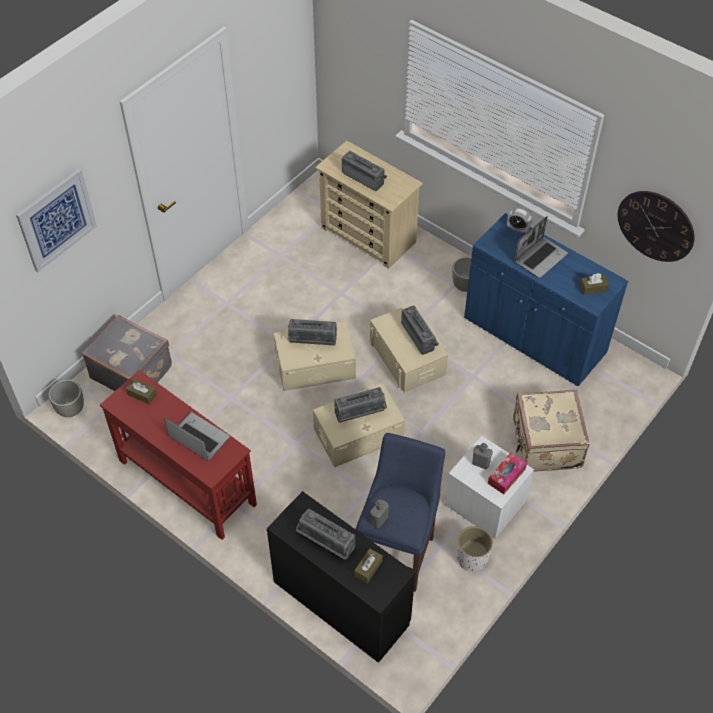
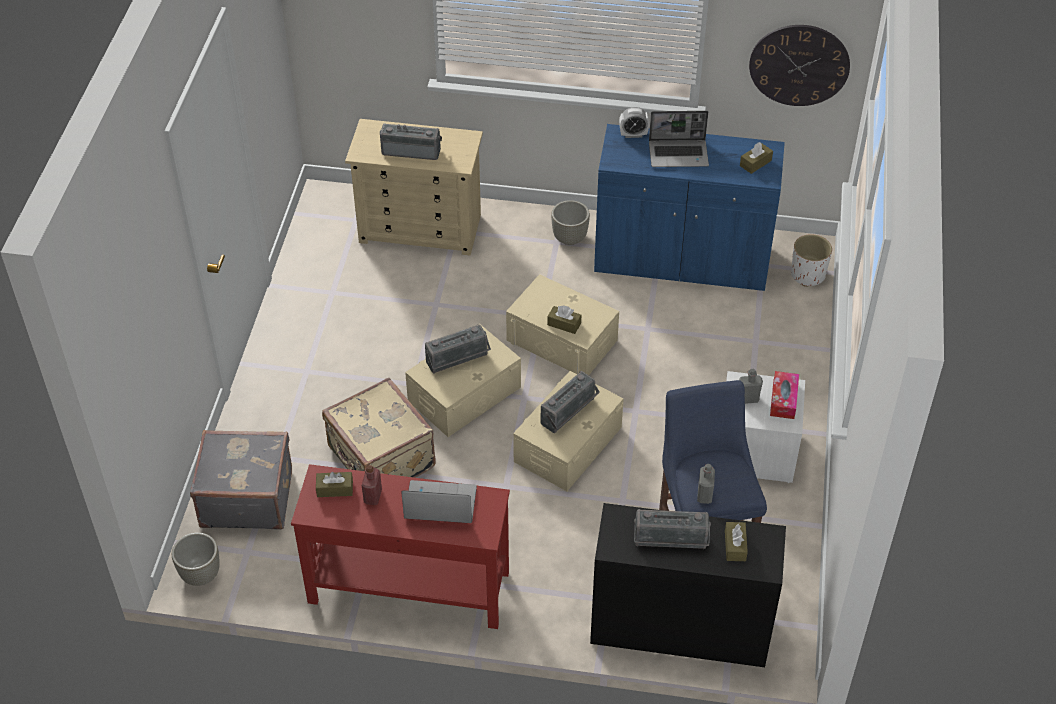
camera: 30 degrees left, 5 degrees down
picture [16,168,97,272] -> none
radio [401,305,439,355] -> none
white planter [457,526,493,571] -> white planter moved to [791,234,832,287]
beige suitcase [513,390,590,472] -> beige suitcase moved to [322,377,436,478]
laptop [514,216,568,278] -> laptop turned 75 degrees clockwise [649,111,709,167]
none -> red bottle [362,465,382,505]
none -> brown tissue box [547,306,581,334]

